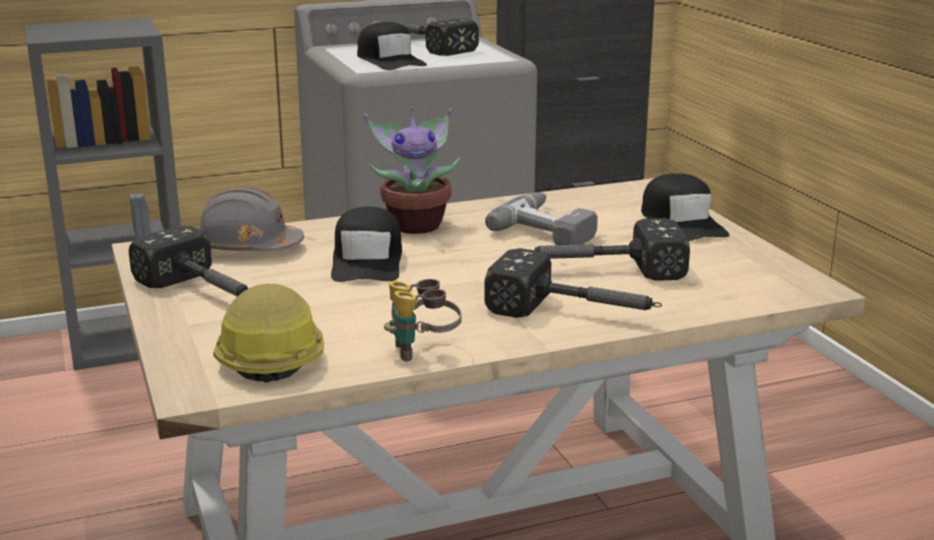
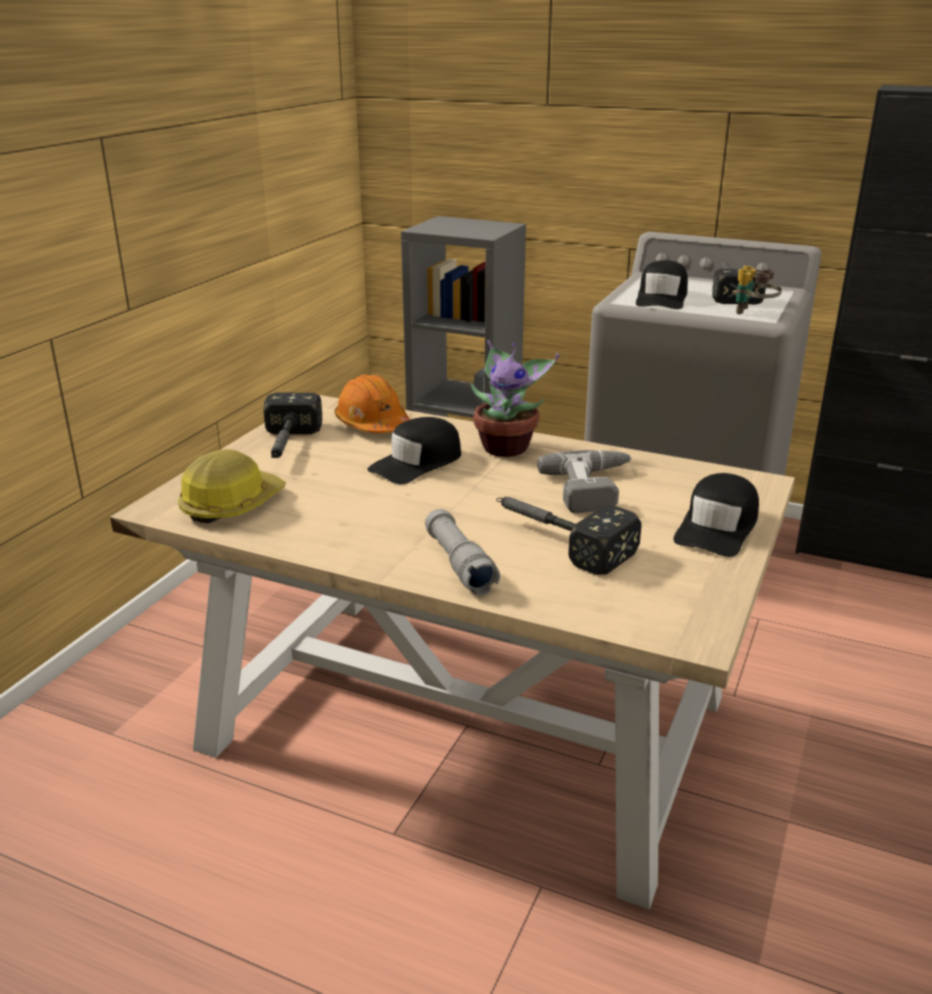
camera: 45 degrees right, 5 degrees up
grey hard hat [199,187,304,251] -> orange hard hat [335,375,410,433]
binoculars [384,279,462,362] -> binoculars moved to [732,266,782,314]
hammer [484,248,662,318] -> grey flashlight [425,509,500,595]

